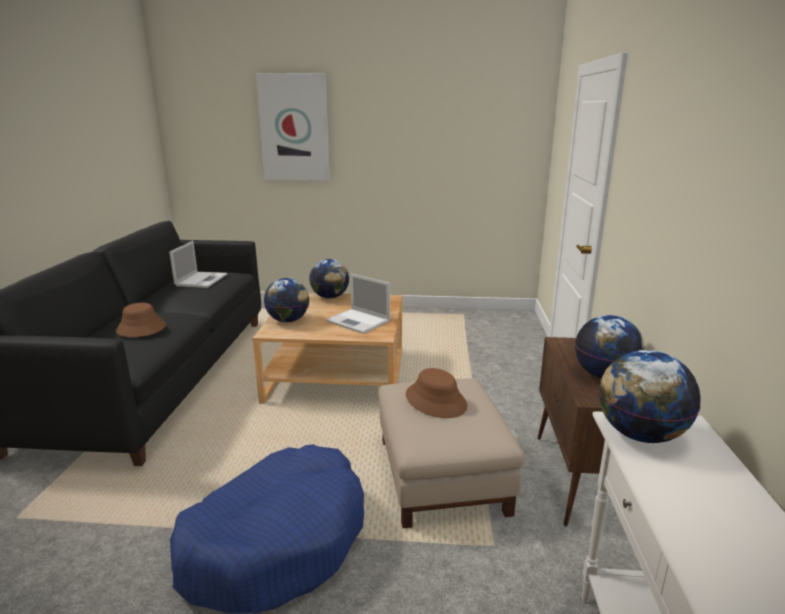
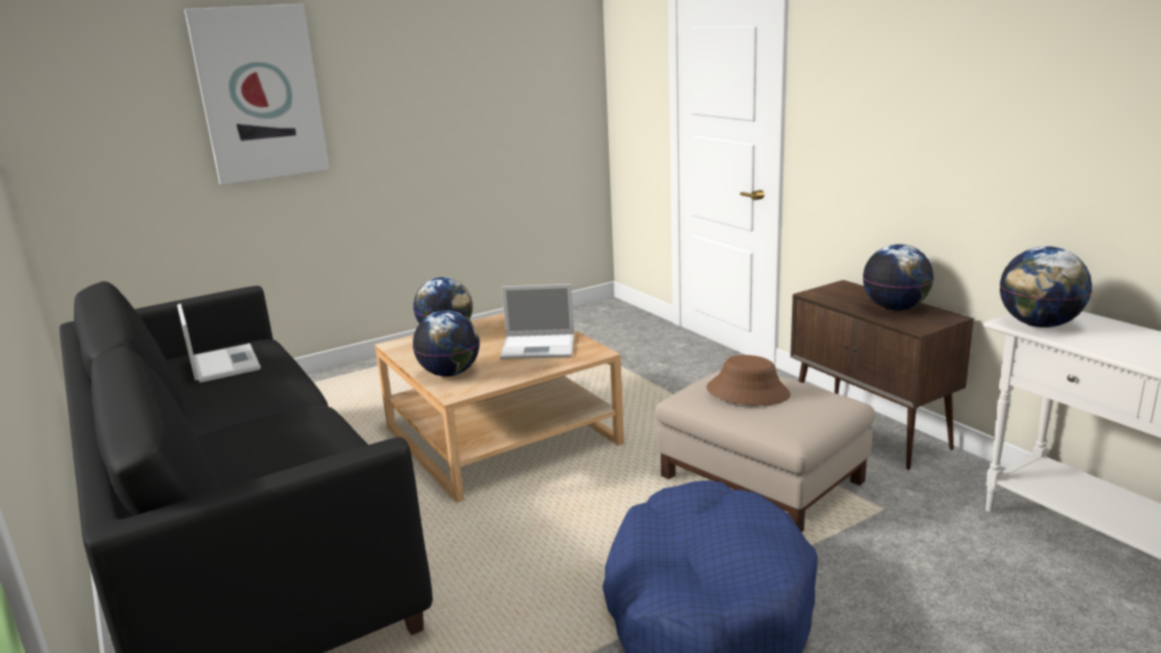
camera: 35 degrees left, 0 degrees up
brown hat [116,303,166,337] -> none

